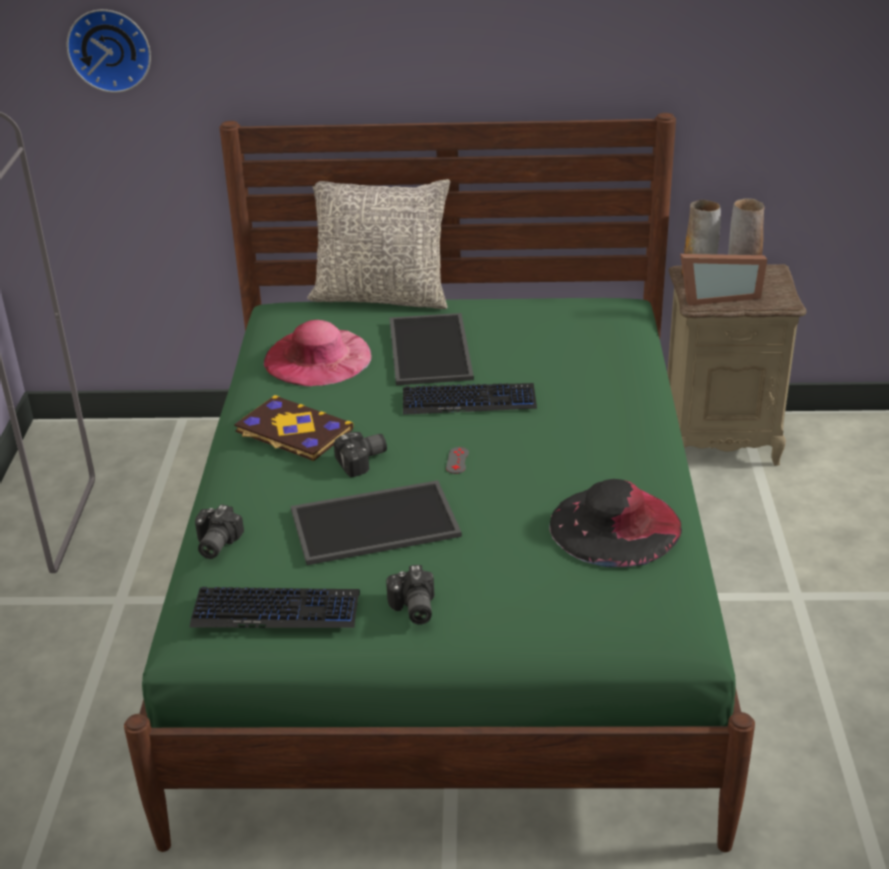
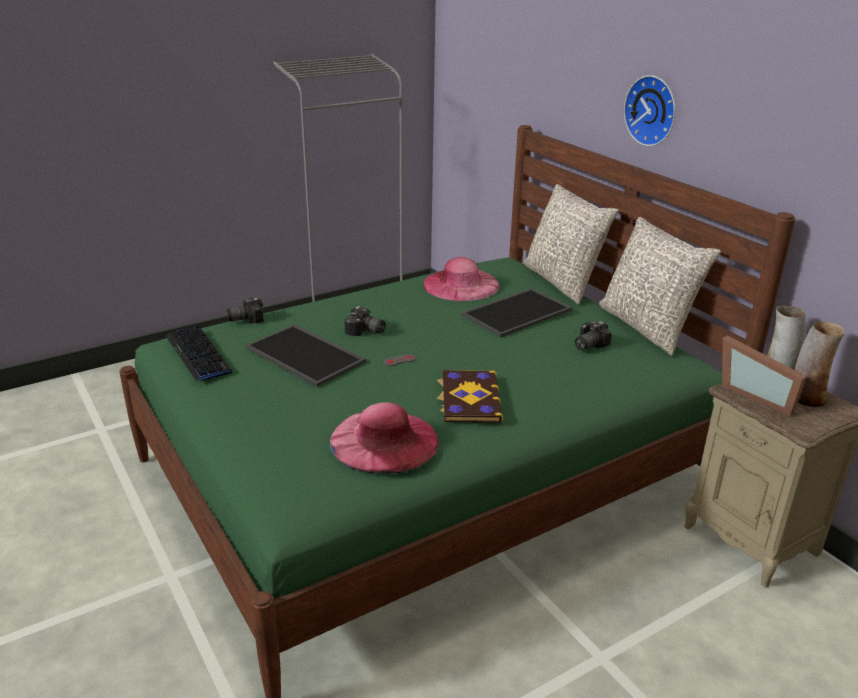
camera: 55 degrees right, 5 degrees down
wall clock [67,9,151,93] -> wall clock moved to [624,75,675,146]
book [234,395,353,461] -> book moved to [437,370,503,423]
camera [386,565,435,625] -> camera moved to [575,321,612,350]
keyboard [403,383,537,415] -> none
black hat [550,479,682,567] -> pink hat [330,402,439,474]
none -> grey pillow [599,217,721,355]

